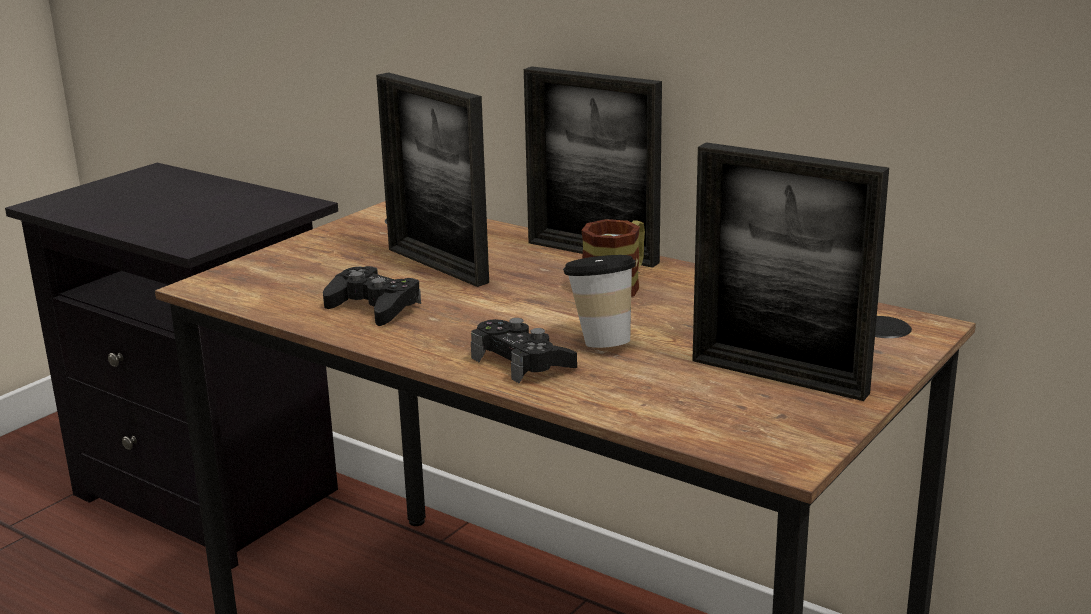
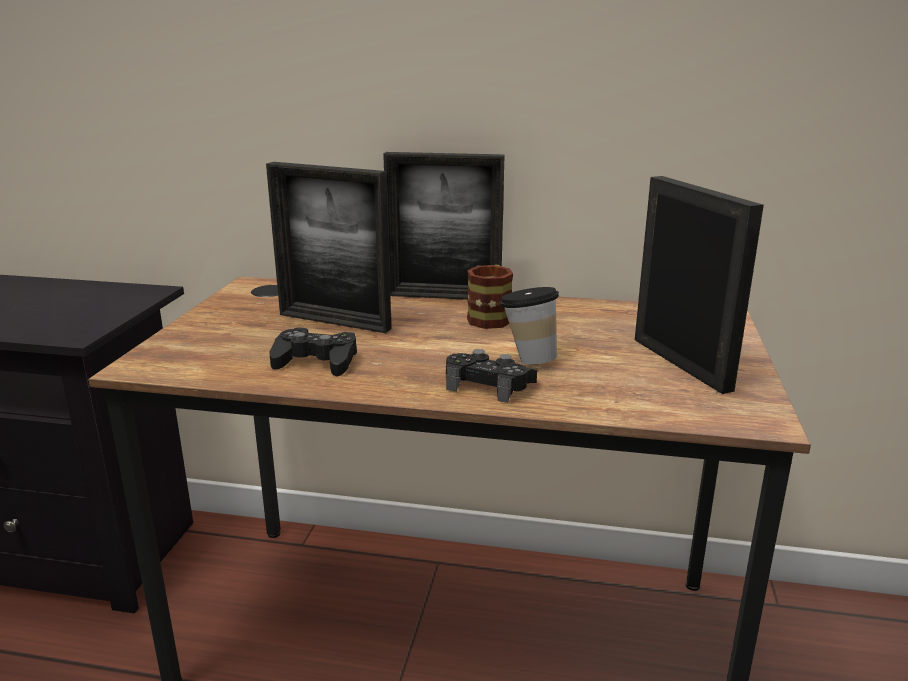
camera: 25 degrees left, 0 degrees up
picture frame [692,142,889,401] -> picture frame turned 120 degrees counterclockwise [635,176,764,394]

